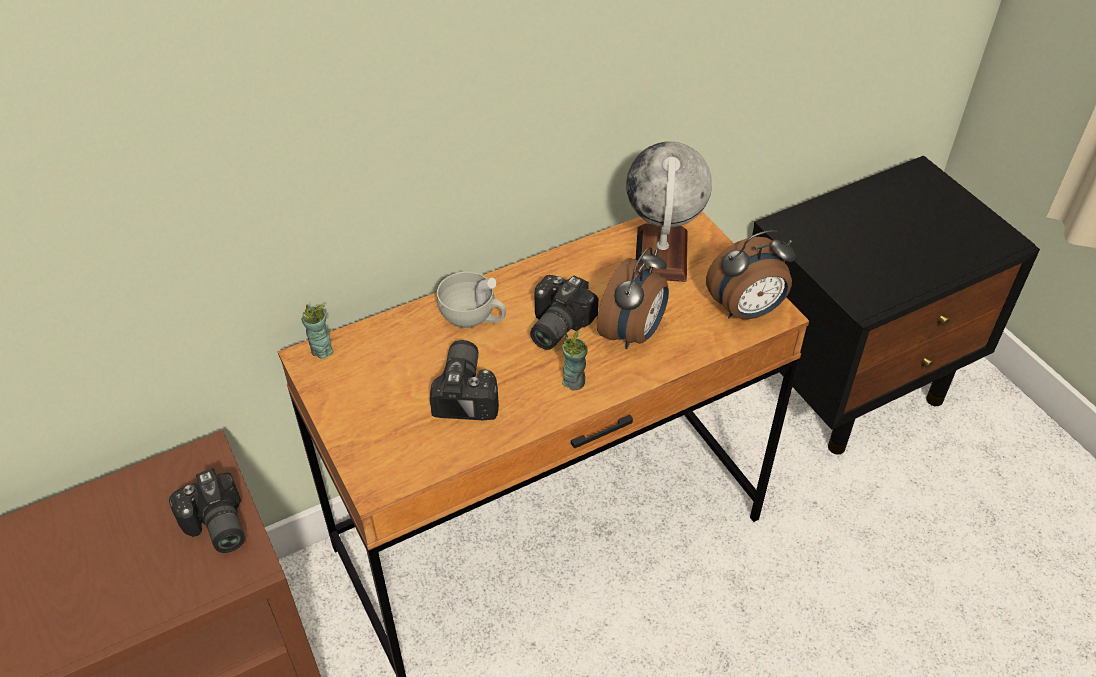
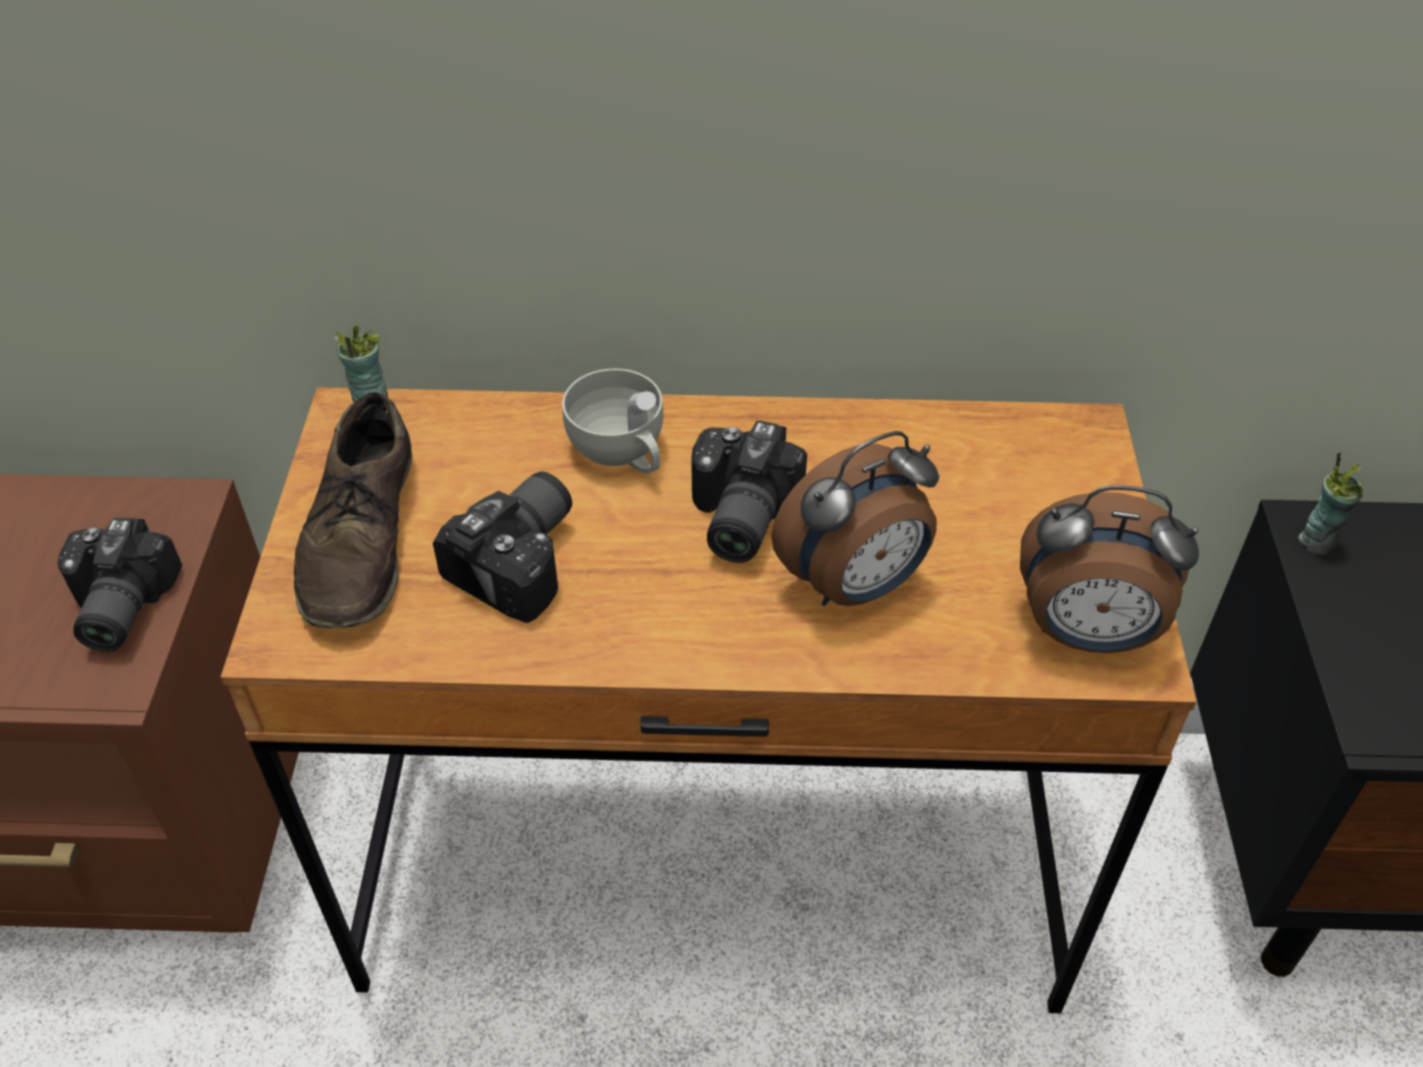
camera: 30 degrees right, 0 degrees up
camera [530,275,599,350] -> camera turned 45 degrees counterclockwise [691,420,807,563]
cup [562,328,588,390] -> cup moved to [1298,452,1364,555]
globe [626,141,712,282] -> none
none -> brown shoe [294,392,412,628]

